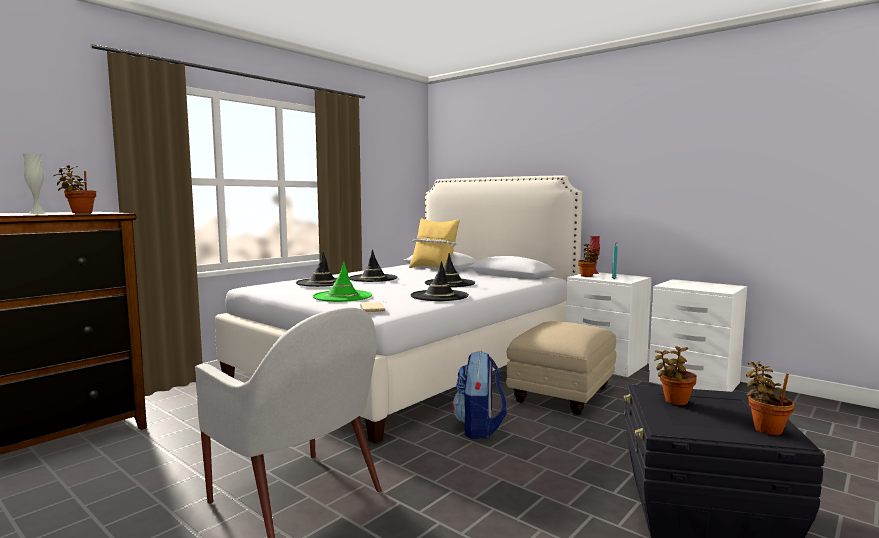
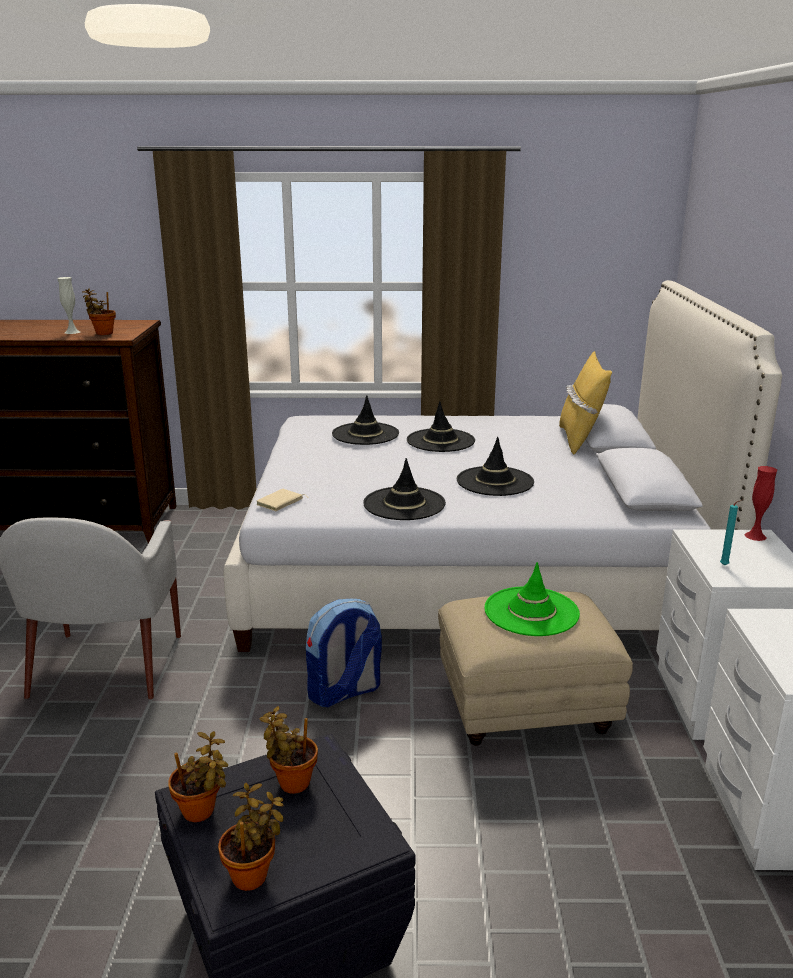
camera: 50 degrees right, 15 degrees up
green hat [313,261,372,302] -> green hat moved to [484,562,580,636]
potted plant [578,244,600,277] -> potted plant moved to [168,731,228,822]

